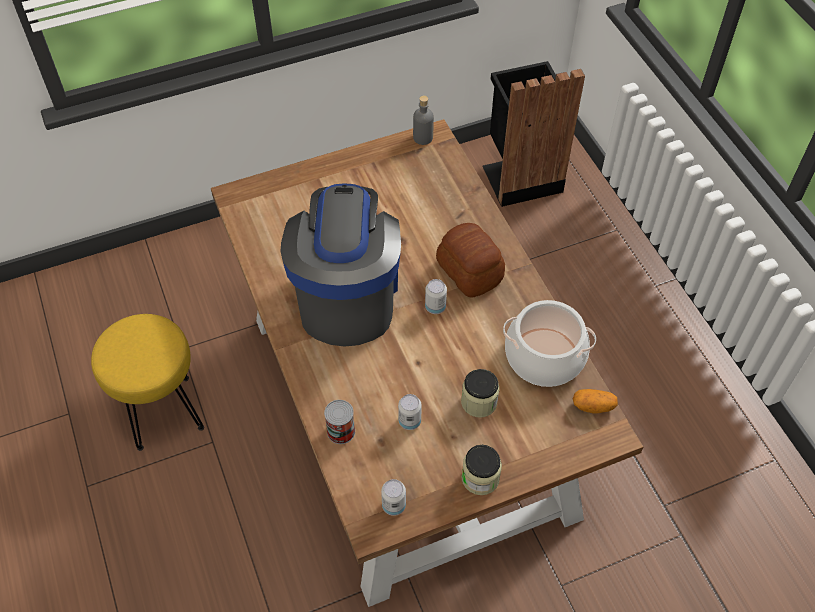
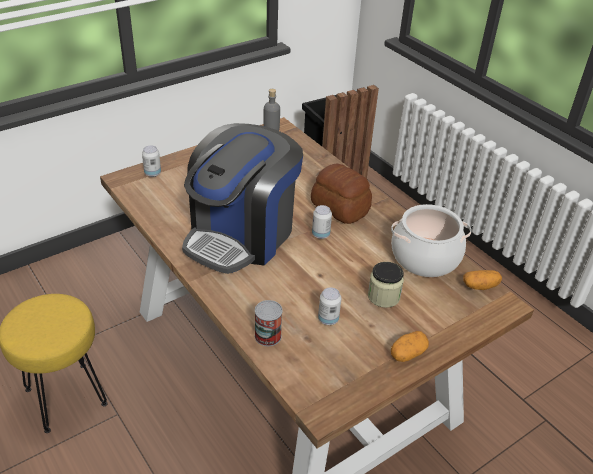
camera: 15 degrees left, 15 degrees down
coffee machine [281,184,401,347] -> coffee machine turned 135 degrees counterclockwise [182,123,303,274]
can [381,479,406,516] -> can moved to [142,146,161,177]
jar [462,445,502,495] -> potato [391,331,429,362]

